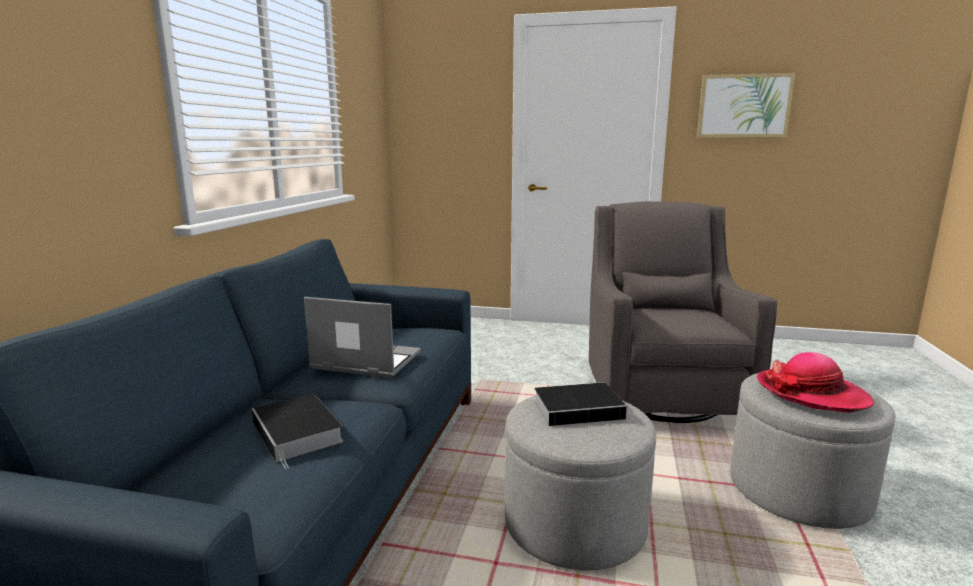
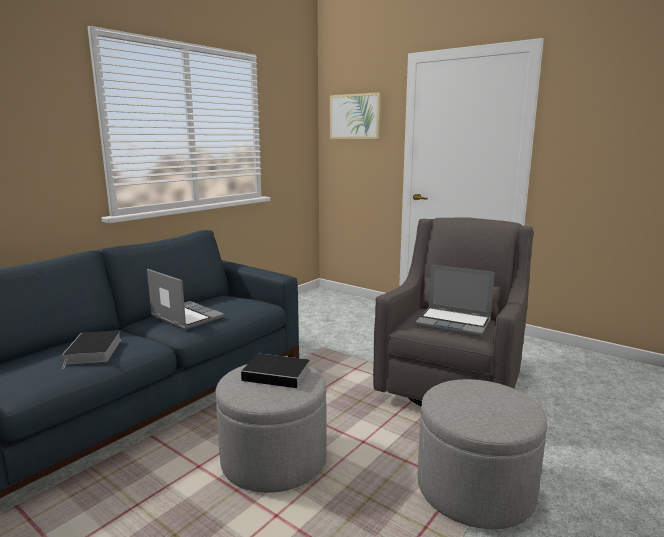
camera: 25 degrees right, 0 degrees up
picture [697,73,795,138] -> picture moved to [330,92,382,139]
hat [757,352,874,413] -> none
none -> laptop [415,265,495,337]

